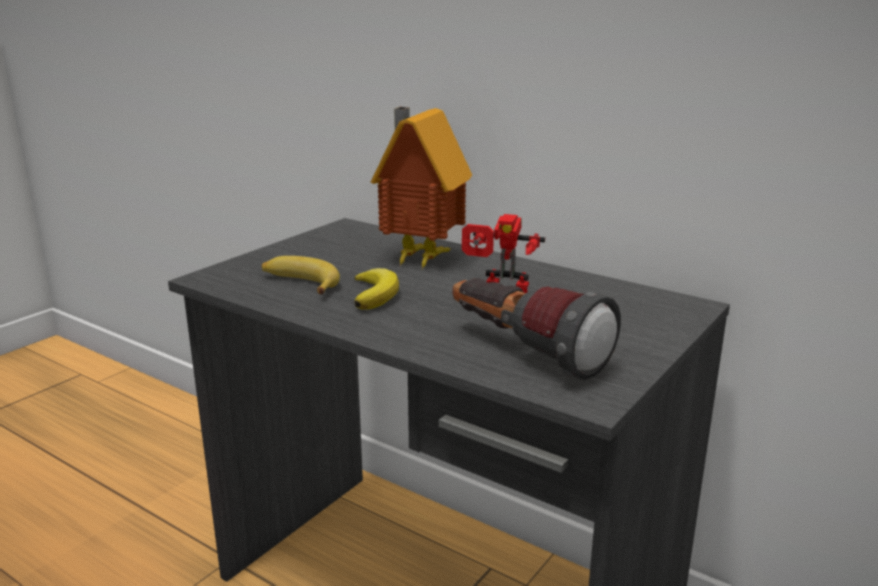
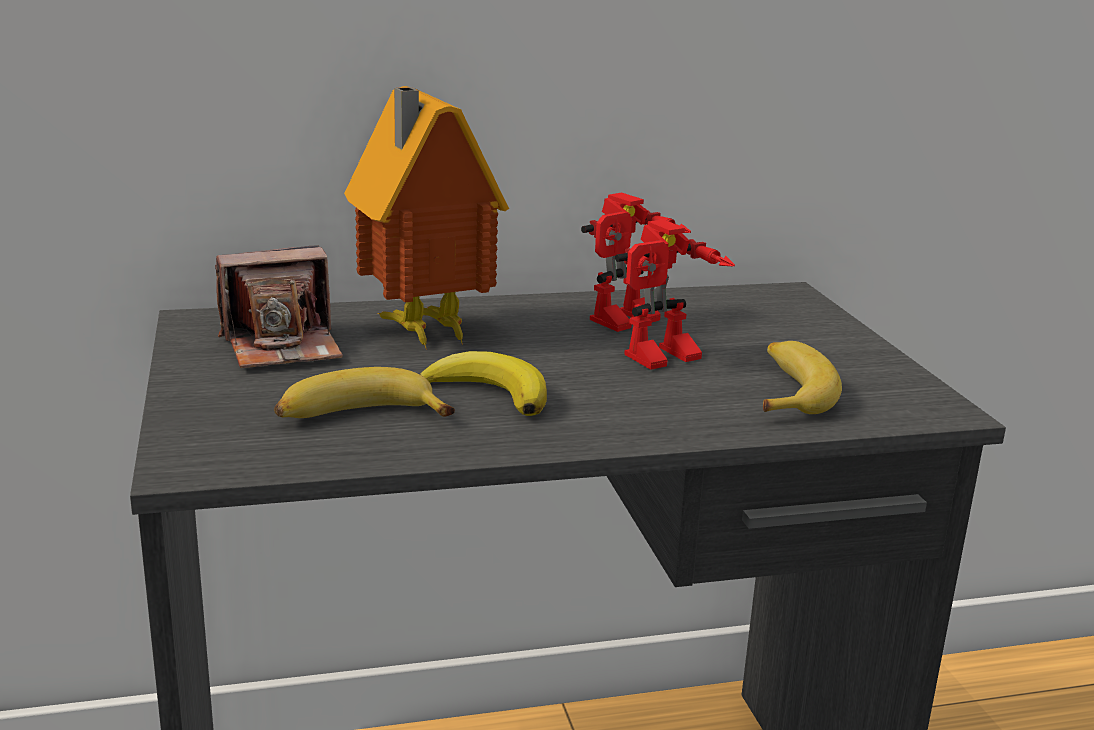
camera: 50 degrees left, 0 degrees up
flashlight [453,278,621,380] -> banana [763,341,842,414]
none -> camera [215,245,343,368]
none -> toy robot [581,192,691,332]

